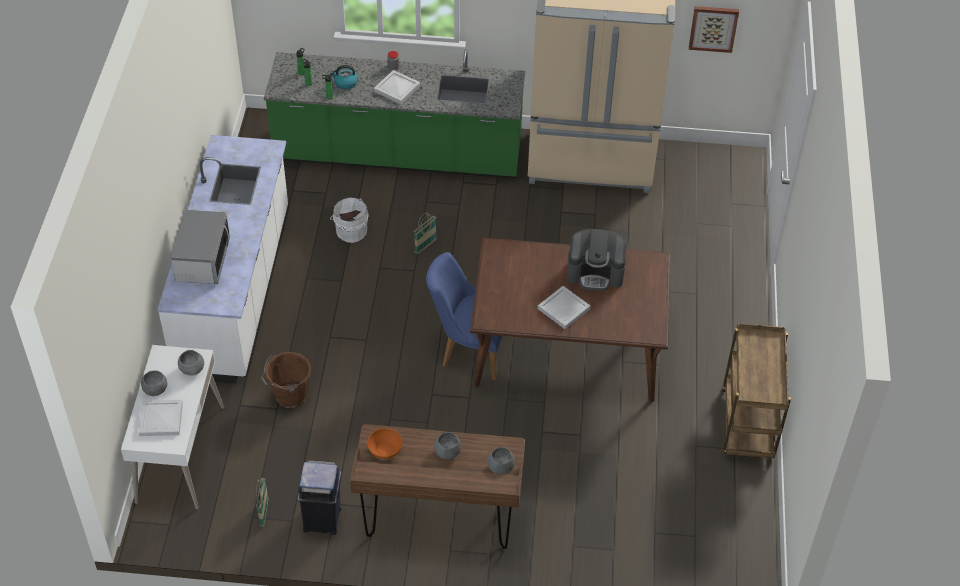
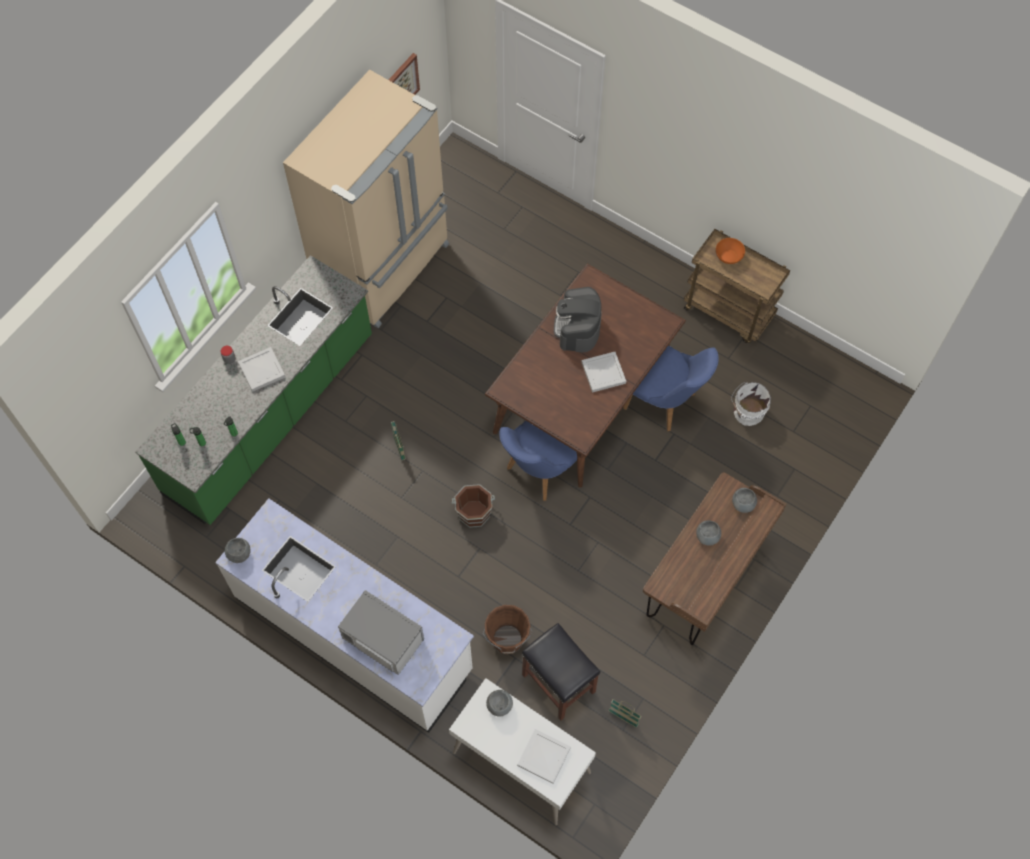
camera: 60 degrees left, 15 degrees up
grey bowl [141,370,167,396] -> grey bowl moved to [225,538,251,563]
blue trash can [298,460,342,535] -> none
kettle [330,65,358,89] -> none
white bucket [330,197,369,243] -> white bucket moved to [731,382,771,426]
orange bowl [367,428,402,459] -> orange bowl moved to [716,238,745,264]
coffee machine [567,229,627,291] -> coffee machine turned 150 degrees clockwise [554,287,601,352]
none -> brown bucket [451,484,495,528]
none -> black stool [522,623,600,720]
none -> blue chair [623,345,719,432]

